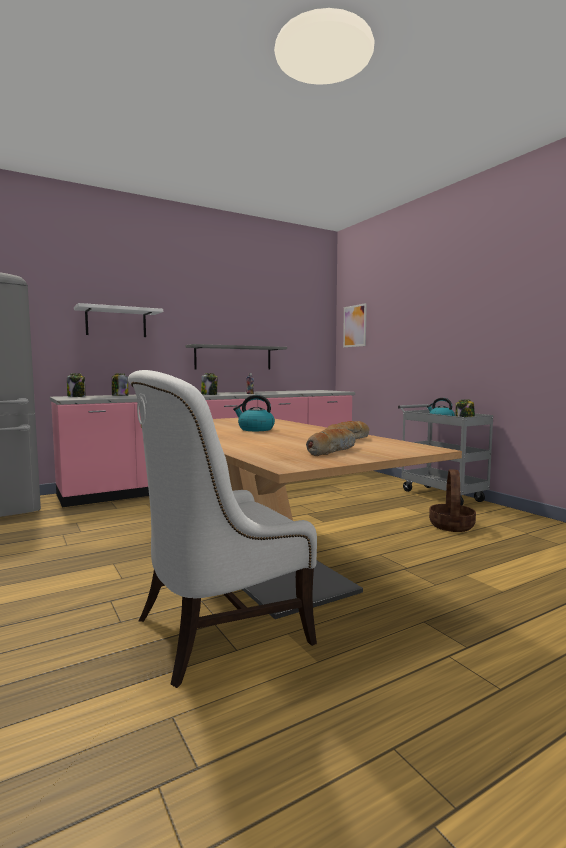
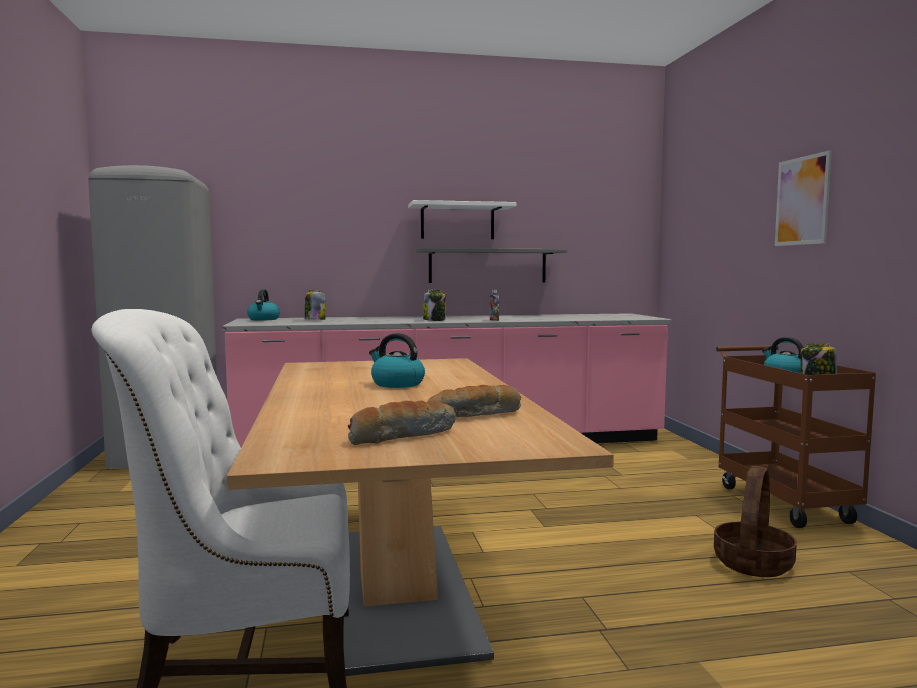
camera: 20 degrees right, 0 degrees up
jar [67,373,85,397] -> kettle [247,289,280,321]
white shelf [74,303,163,337] -> white shelf moved to [408,200,516,239]
picture [343,303,367,347] -> picture moved to [775,150,832,246]
grey cart [398,404,493,505] -> brown cart [716,345,876,528]

